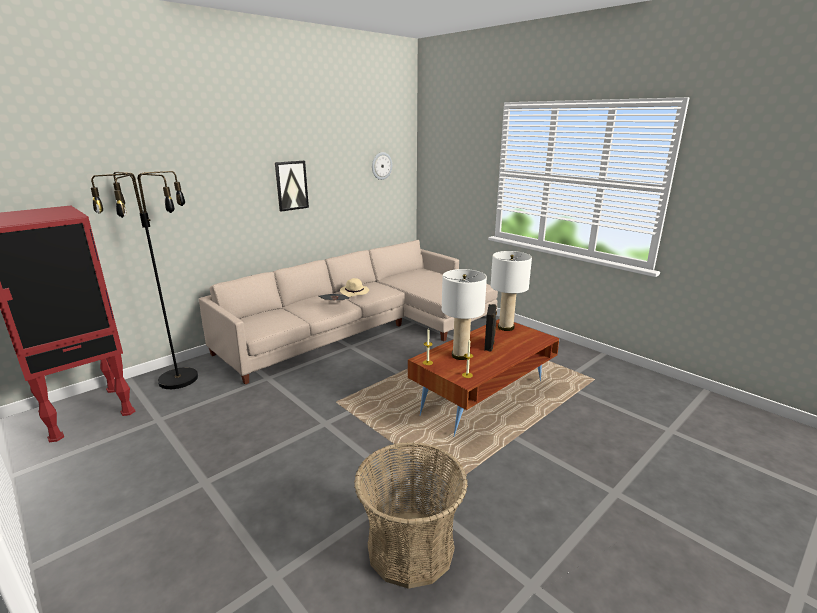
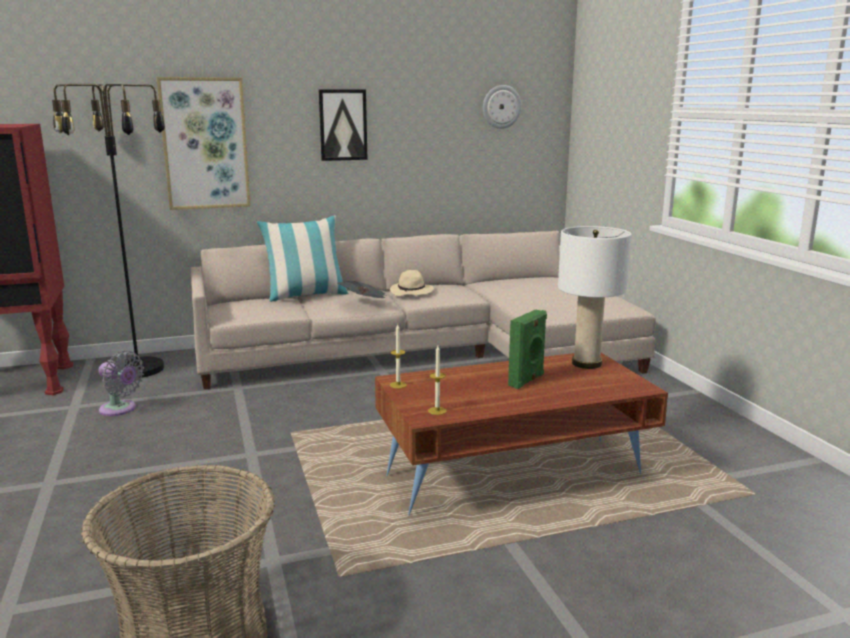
camera: 25 degrees right, 5 degrees down
white table lamp [442,269,487,360] -> none
black speaker [484,304,497,351] -> green speaker [508,309,547,389]
none -> grey fan [98,351,144,416]
none -> picture [157,77,251,210]
none -> pillow [257,215,349,302]

